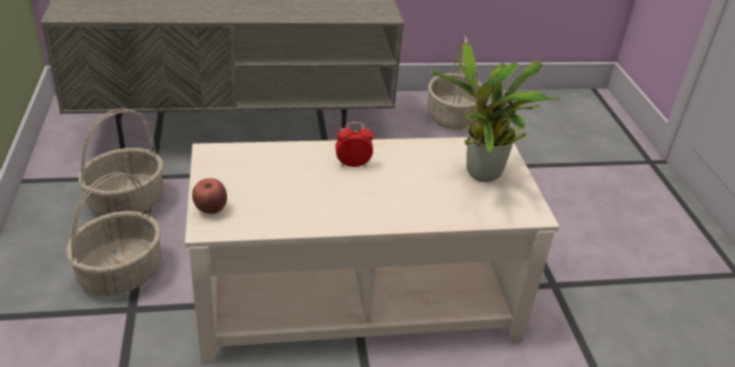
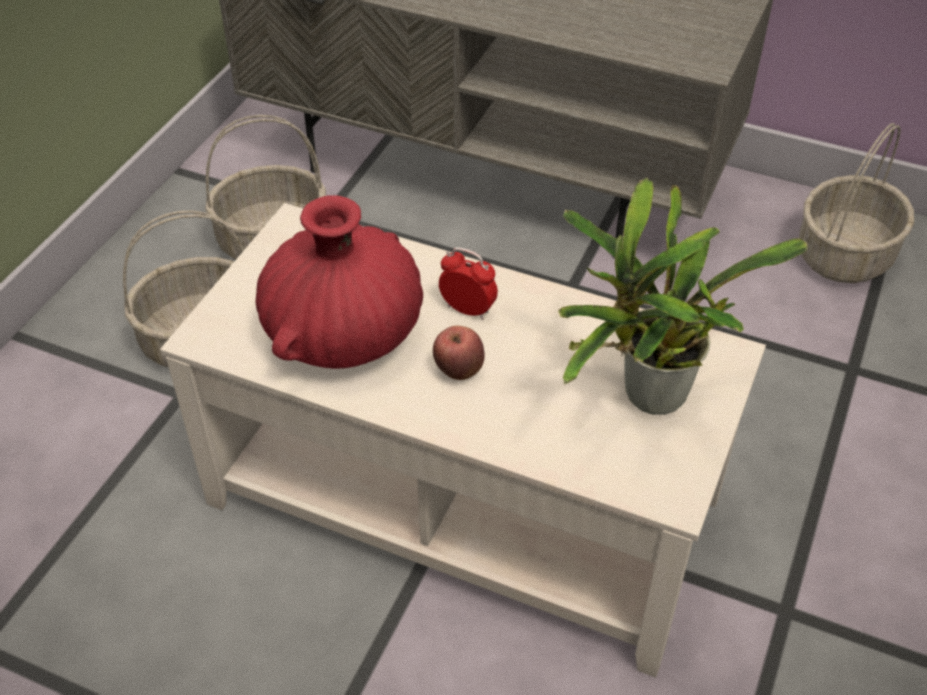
camera: 35 degrees right, 10 degrees up
apple [192,178,227,214] -> apple moved to [433,326,485,380]
none -> red vase [256,195,423,369]

